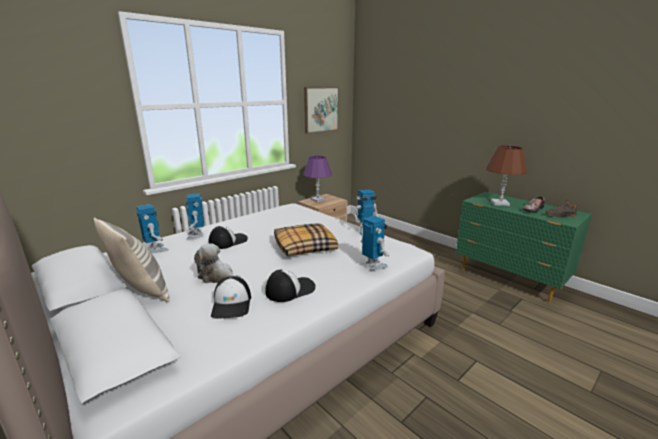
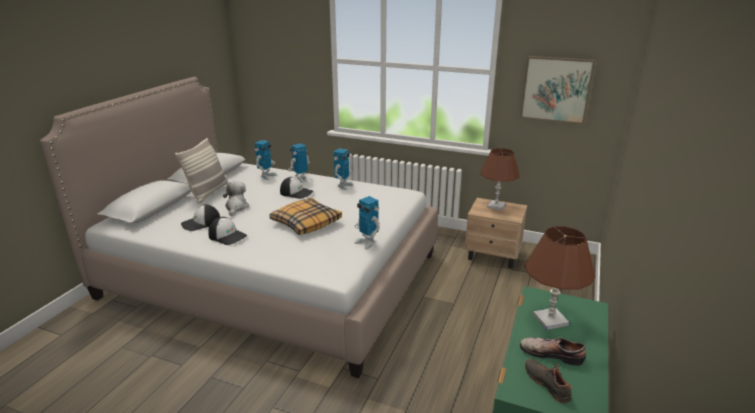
camera: 65 degrees right, 5 degrees up
purple table lamp [303,156,332,202] -> brown table lamp [480,148,519,211]
toy robot [361,216,390,270] -> toy robot moved to [333,148,354,190]

